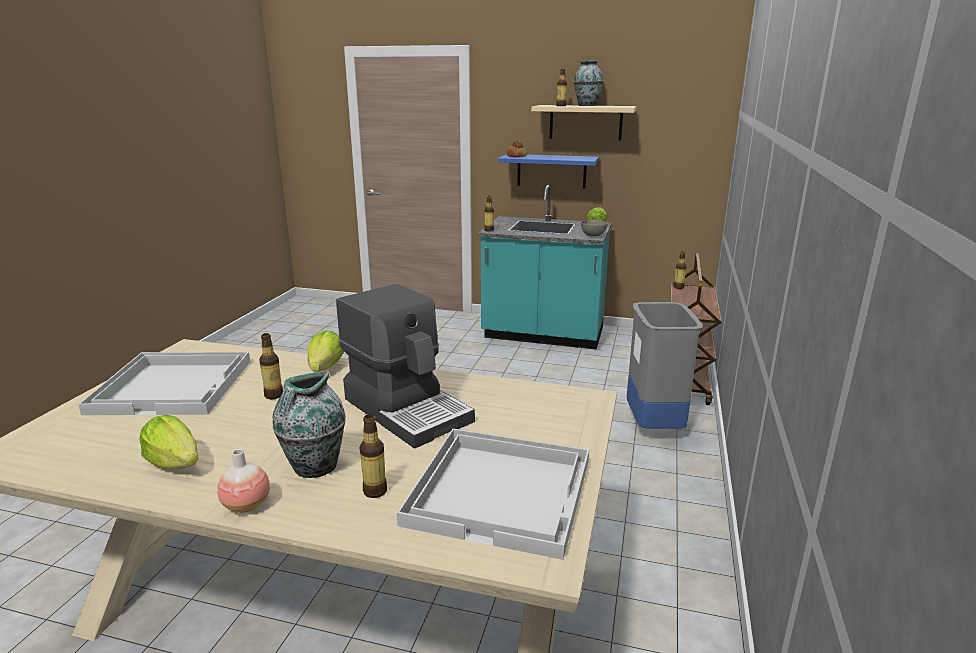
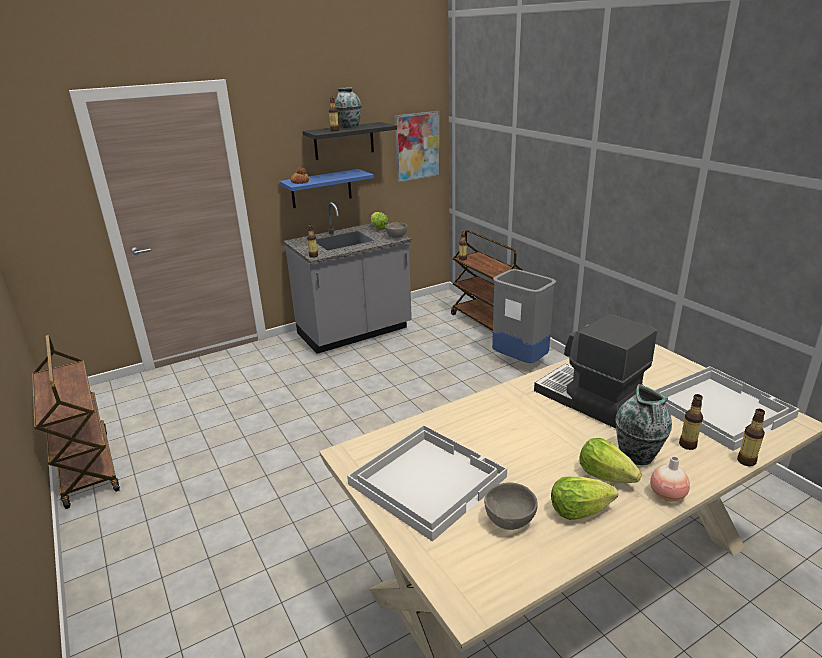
camera: 45 degrees left, 5 degrees up
bottle [259,333,283,399] -> bottle moved to [737,409,765,466]
lettuce [308,330,344,372] -> lettuce moved to [579,438,642,483]
coffee machine [336,284,475,449] -> coffee machine turned 135 degrees counterclockwise [534,314,657,428]
turquoise counter [478,185,612,350] -> grey counter [283,202,412,354]
beige shelf [531,105,636,140] -> black shelf [302,122,397,160]
none -> brown cart [32,335,120,509]
none -> picture [395,111,440,182]
none -> grey bowl [484,482,538,530]

